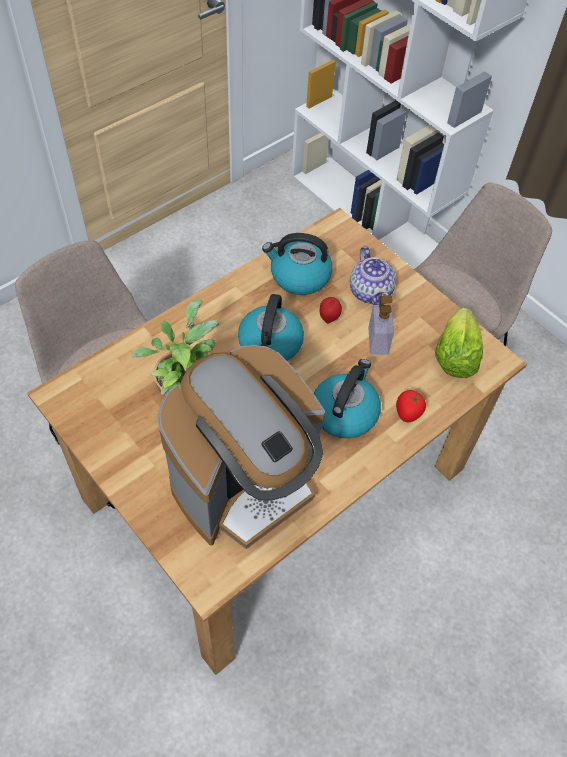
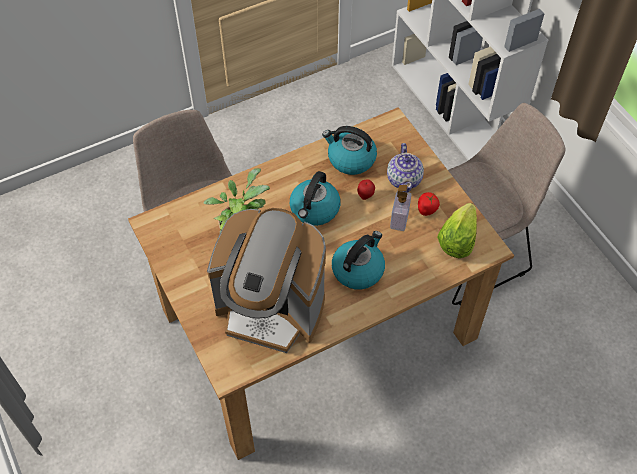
camera: 15 degrees right, 0 degrees up
coffee machine [157,345,325,549] -> coffee machine turned 45 degrees clockwise [207,208,326,353]
tomato [396,390,426,422] -> tomato moved to [418,192,440,216]

